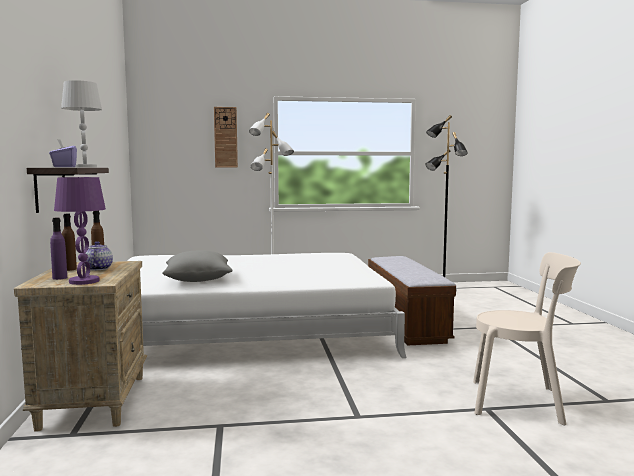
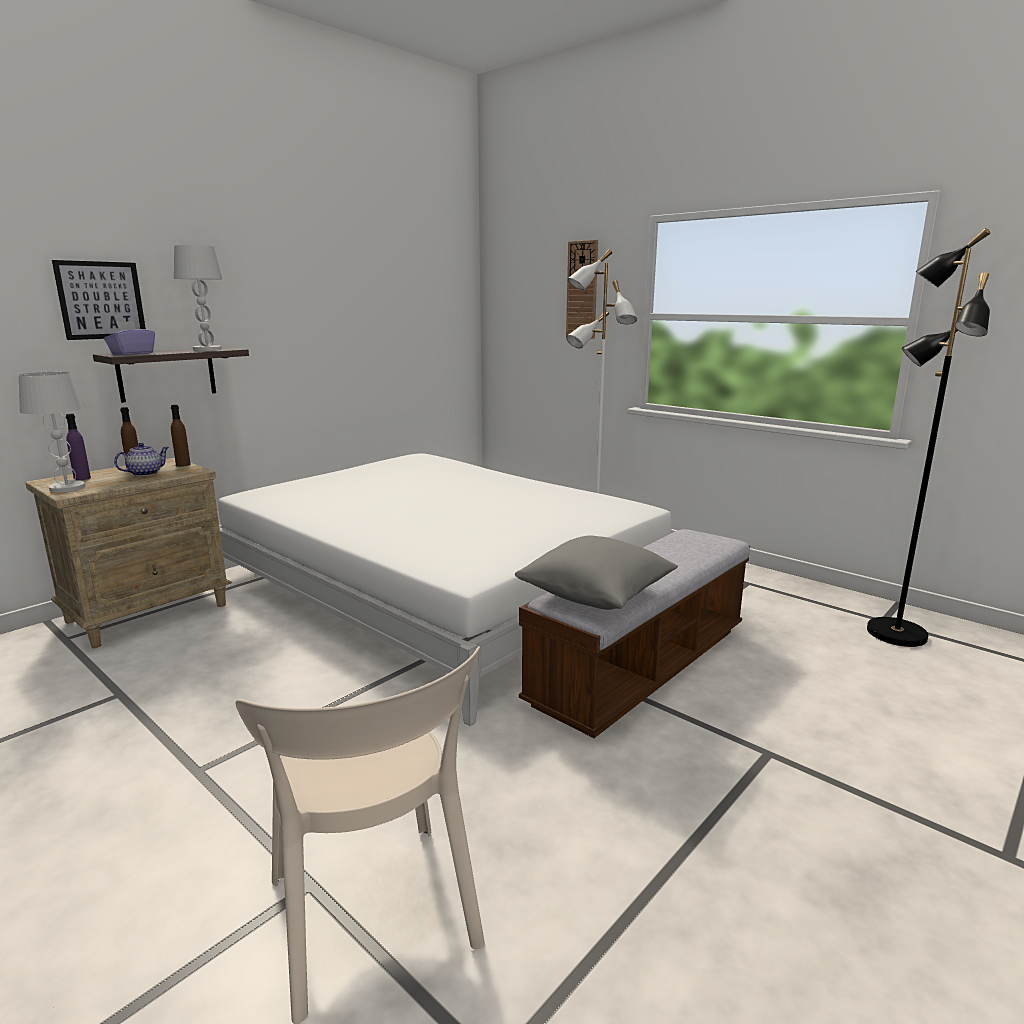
camera: 50 degrees right, 10 degrees up
purple table lamp [54,177,106,285] -> white table lamp [19,372,85,493]
grey pillow [163,250,233,282] -> grey pillow moved to [515,535,678,610]
none -> picture [52,260,146,340]

